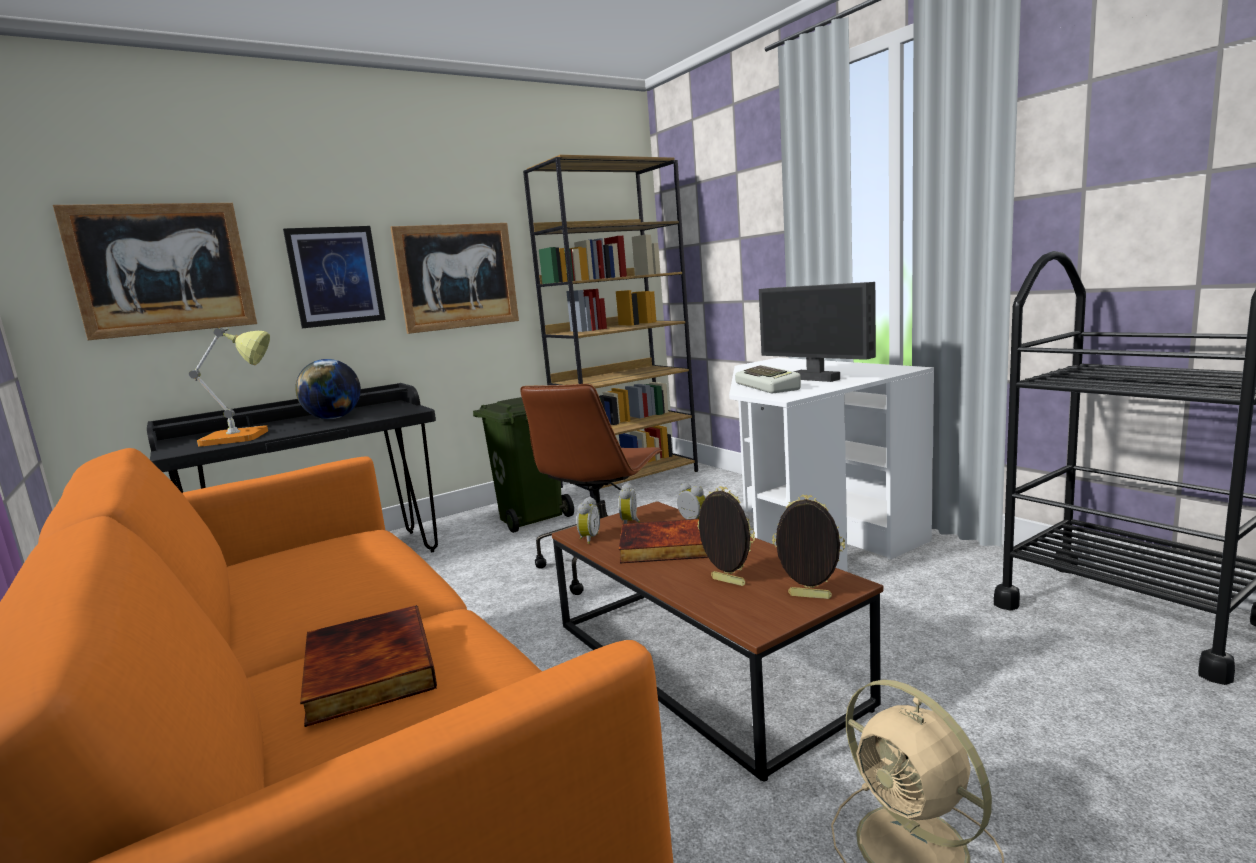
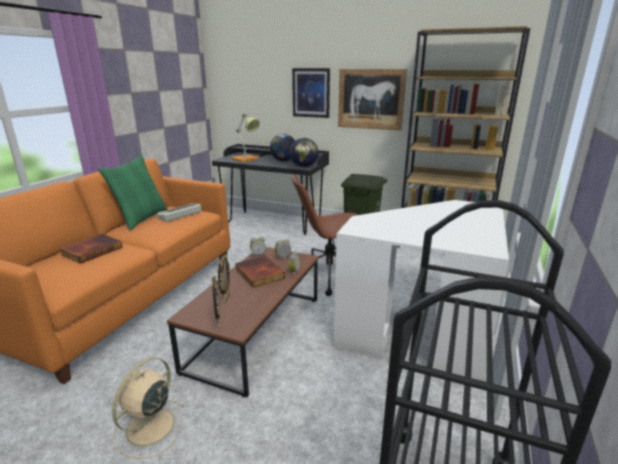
camera: 55 degrees right, 10 degrees up
picture [53,203,257,340] -> none
keyboard [735,365,801,394] -> keyboard moved to [157,203,201,222]
monitor [759,282,876,382] -> none
none -> green pillow [98,155,167,230]
none -> globe [290,138,318,167]

